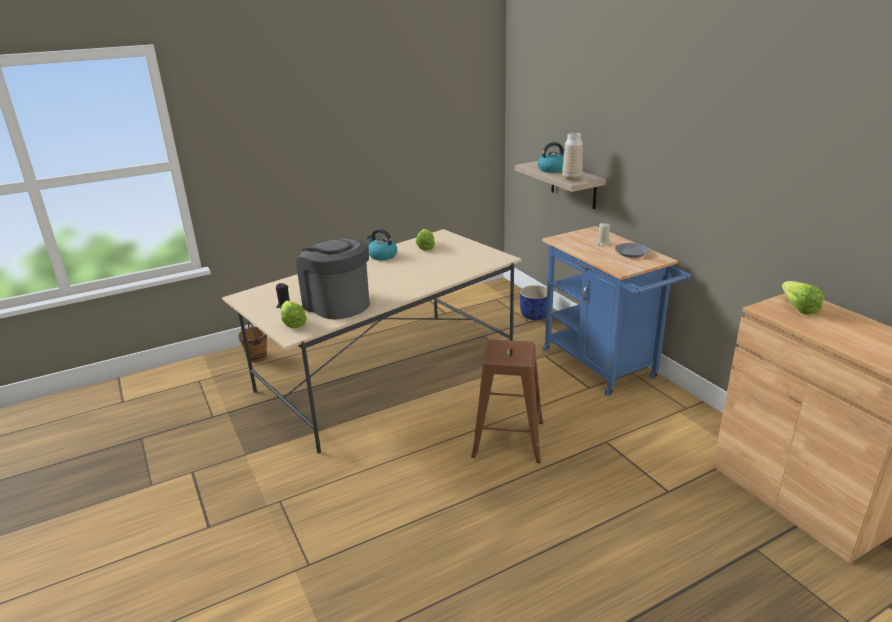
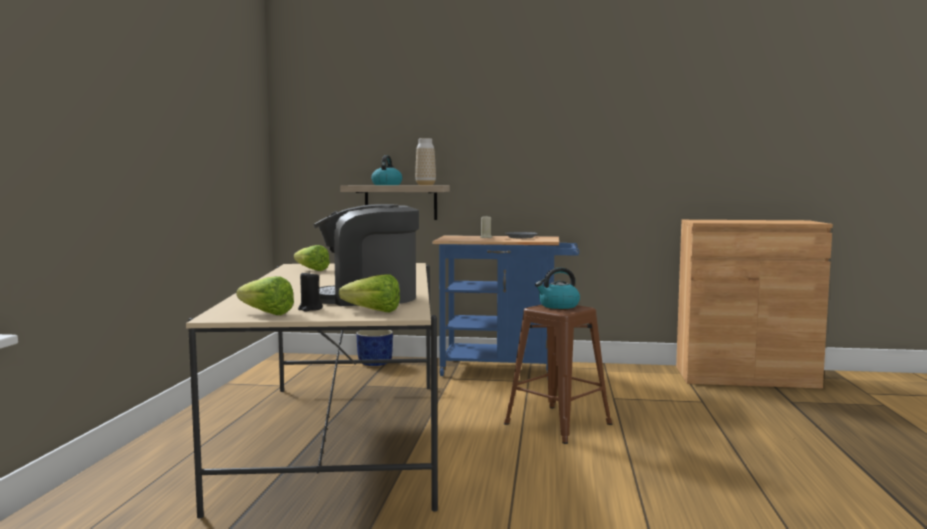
camera: 55 degrees left, 20 degrees down
brown bucket [238,321,267,362] -> none
kettle [366,229,397,260] -> kettle moved to [535,267,580,309]
lettuce [782,281,824,315] -> lettuce moved to [236,276,294,315]

